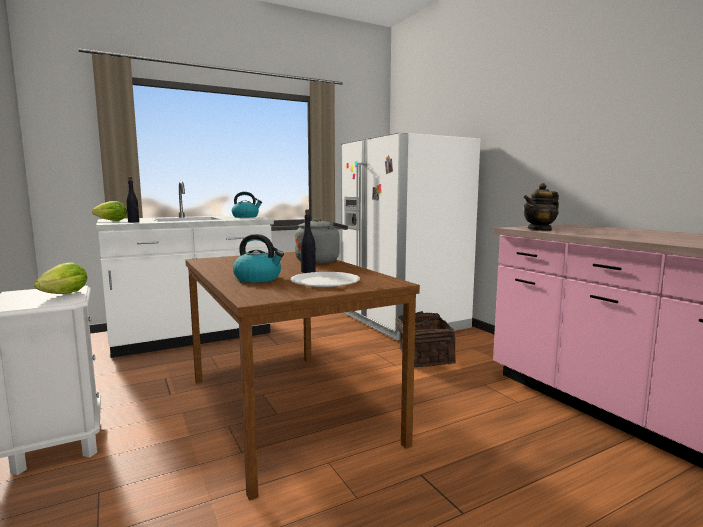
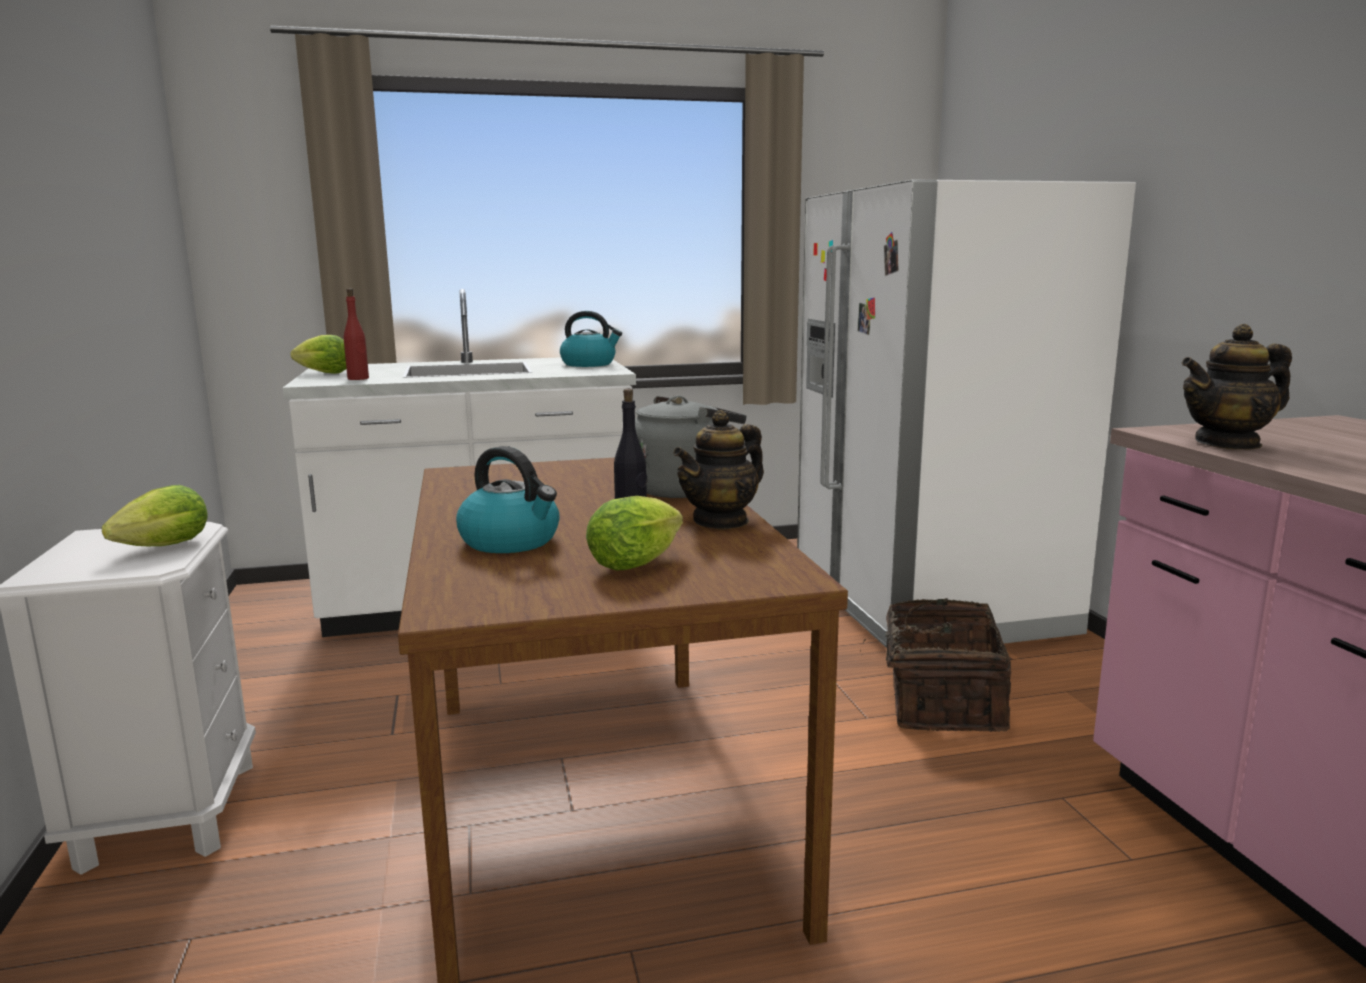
camera: 15 degrees right, 5 degrees up
black bottle [126,177,139,222] -> red bottle [344,289,369,380]
white plate [290,272,360,287] -> lettuce [586,496,683,570]
none -> teapot [673,410,764,530]

